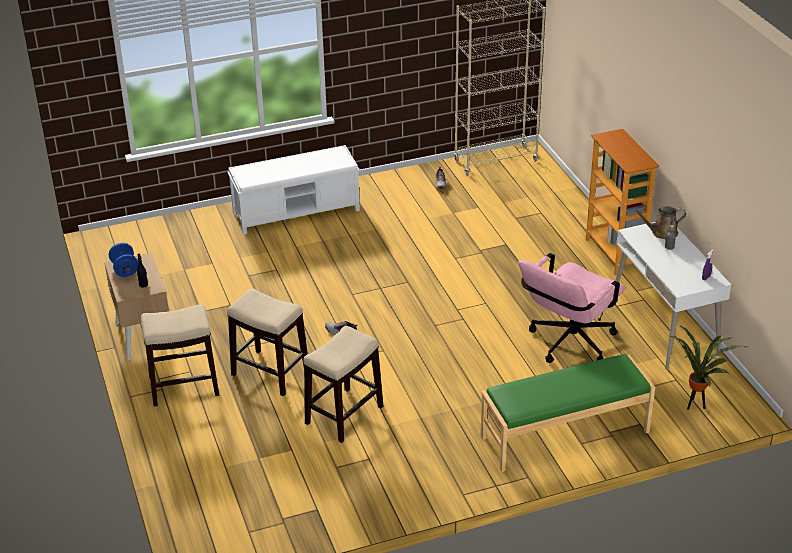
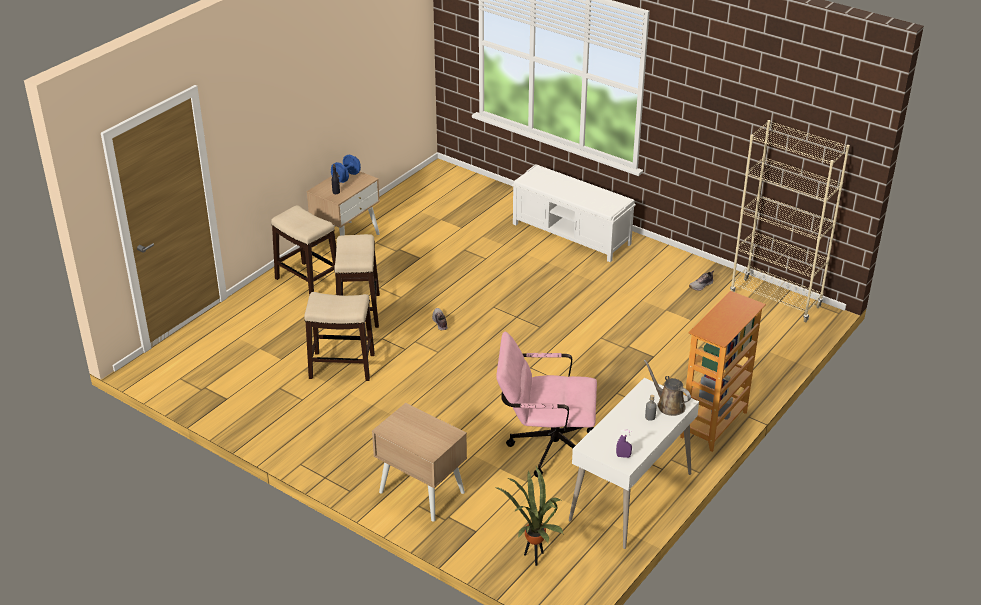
camera: 55 degrees right, 0 degrees up
green bench [480,354,655,472] -> beige nightstand [372,403,467,522]

